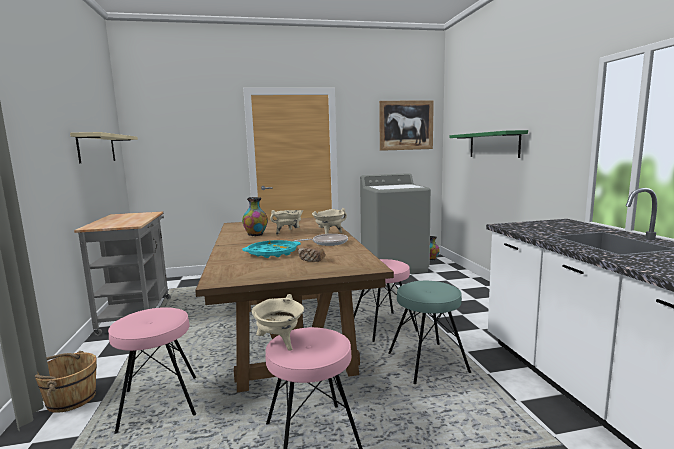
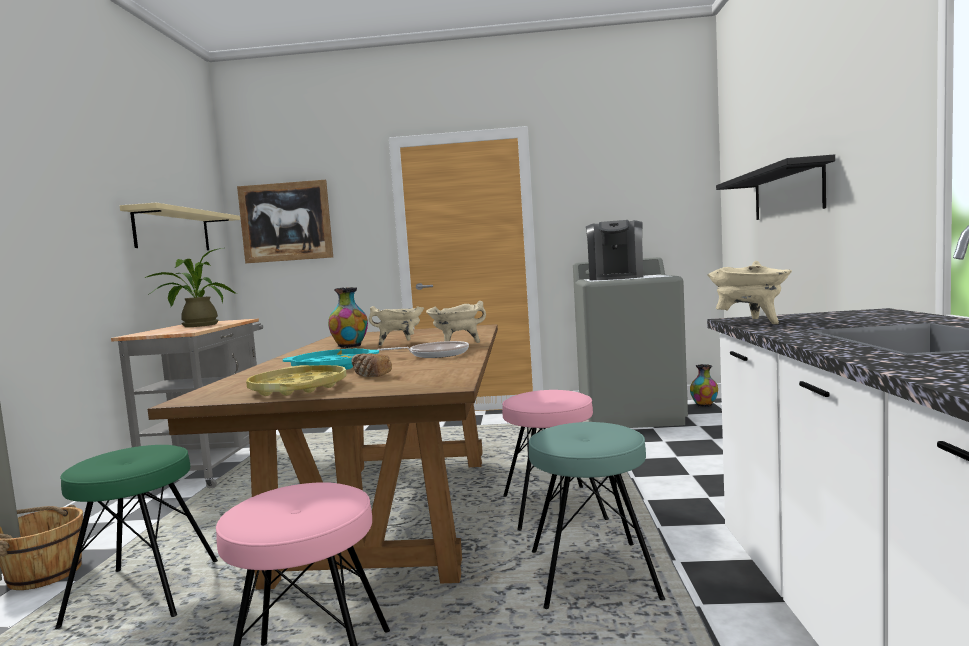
camera: 15 degrees right, 5 degrees down
pink stool [108,307,196,433] -> green stool [55,445,218,629]
beige cooking pot [251,294,304,351] -> beige cooking pot moved to [707,261,792,324]
picture [379,100,434,151] -> picture moved to [237,180,333,263]
green shelf [450,130,528,158] -> black shelf [716,154,835,220]
none -> potted plant [144,248,237,327]
none -> yellow tray [246,365,347,396]
none -> coffee machine [586,220,643,280]

